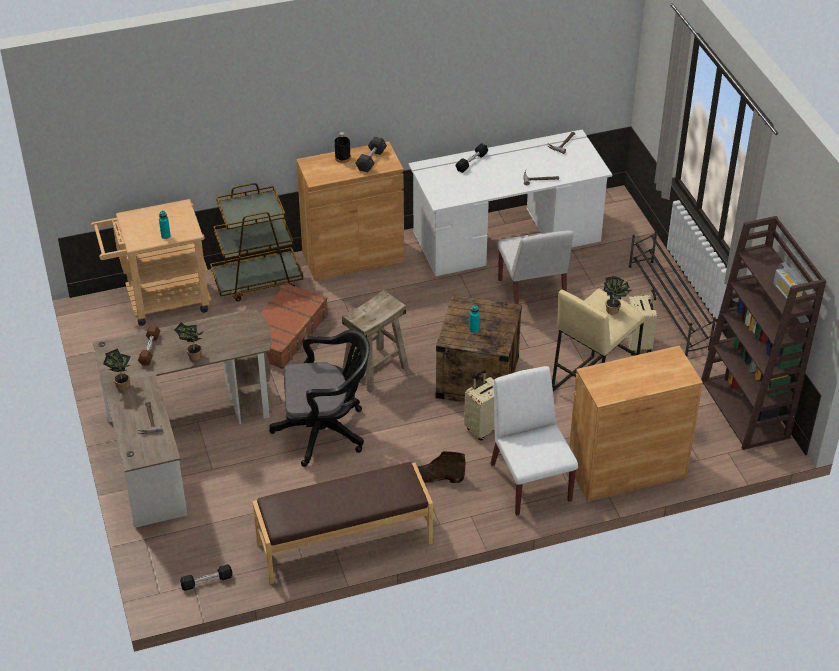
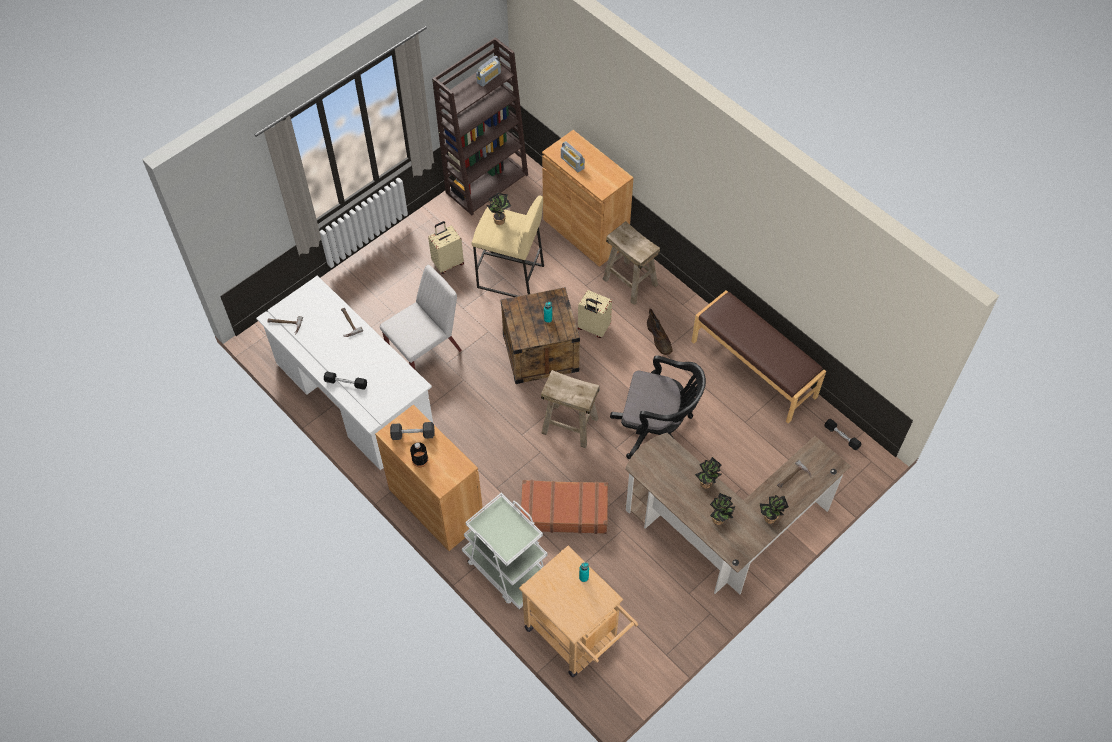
camera: 115 degrees left, 15 degrees up
brown dumbbell [138,325,160,366] -> potted plant [710,493,736,525]
brown cart [210,183,303,301] -> white cart [462,493,547,609]
black office chair [269,330,370,467] -> black office chair turned 135 degrees clockwise [610,355,706,459]
white chair [490,366,578,516] -> beige stool [603,221,660,305]
black shoe rack [629,230,716,356] -> none
none -> radio [561,141,585,173]

